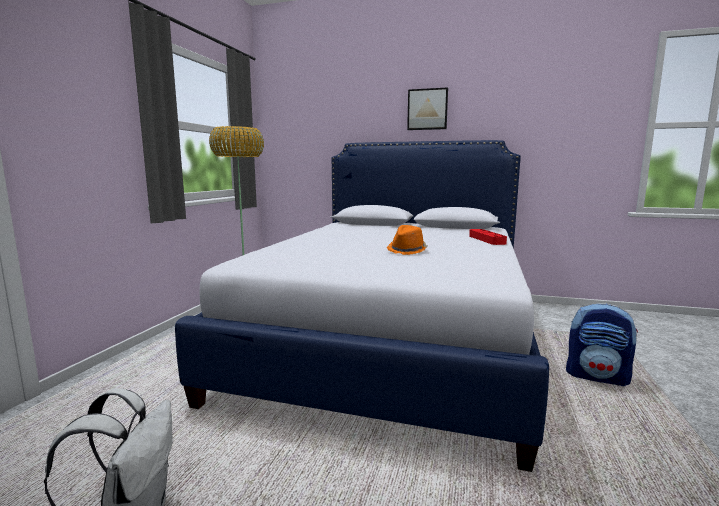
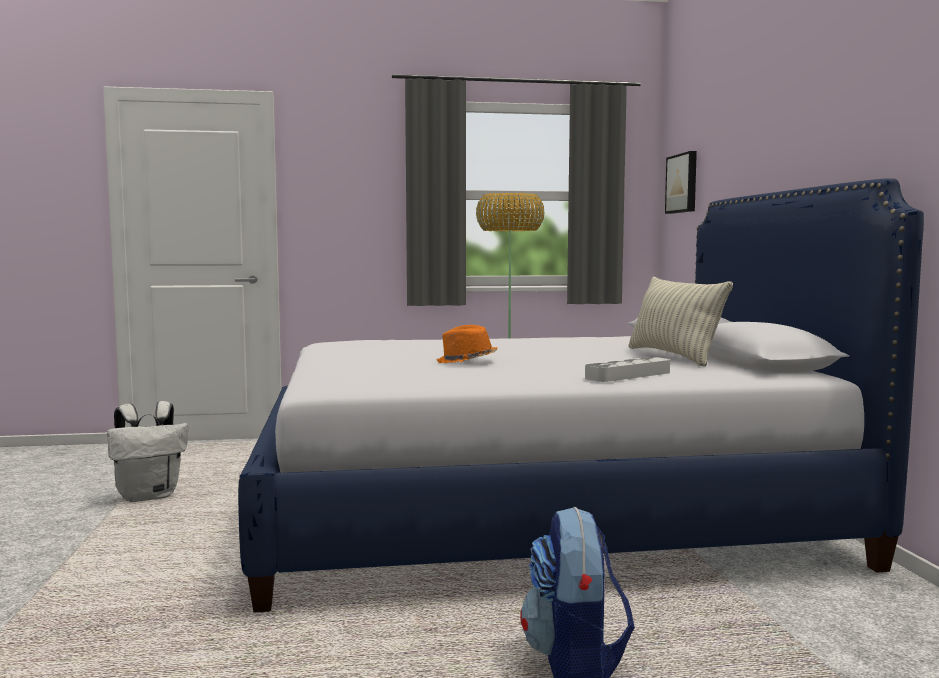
camera: 65 degrees right, 5 degrees down
picture [407,87,448,130] -> picture moved to [665,151,697,214]
red tray [469,229,507,245] -> grey tray [585,357,670,382]
none -> pillow [628,277,733,366]

